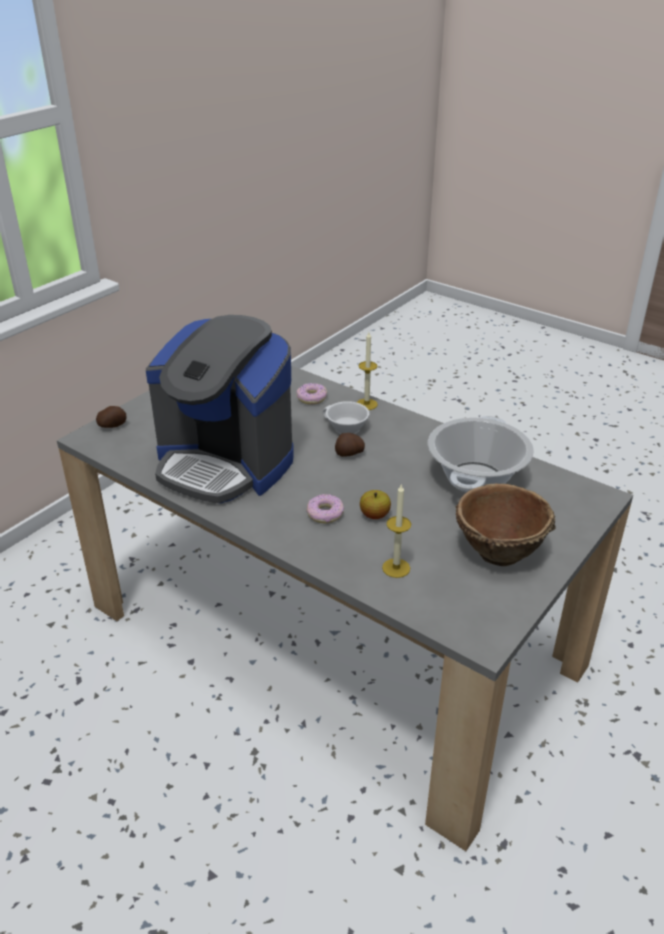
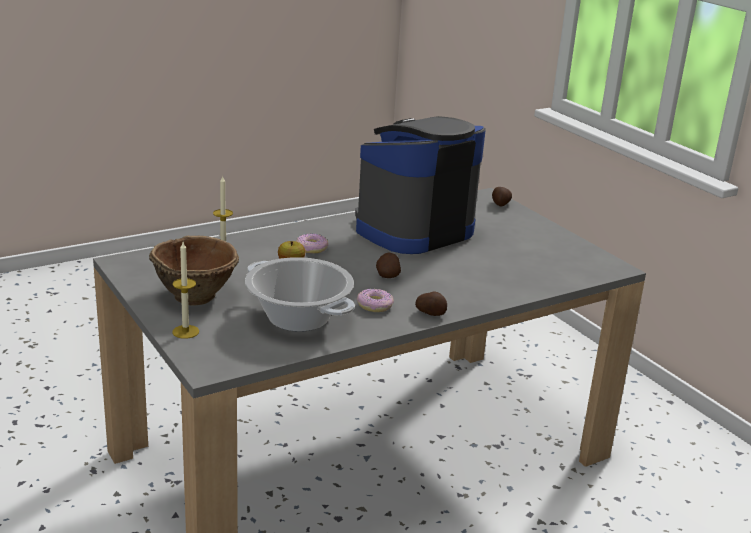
camera: 110 degrees right, 10 degrees down
donut [297,383,327,405] -> donut moved to [357,289,394,312]
white cup [323,401,370,434] -> none
candle [357,332,378,410] -> candle moved to [172,242,199,339]
none -> potato [415,292,447,316]

